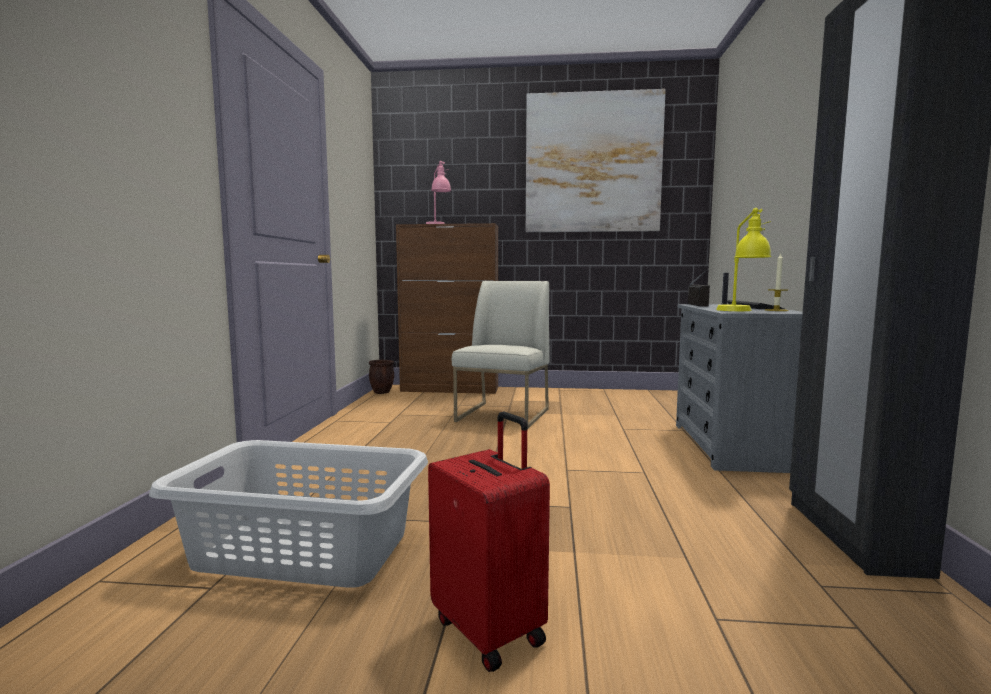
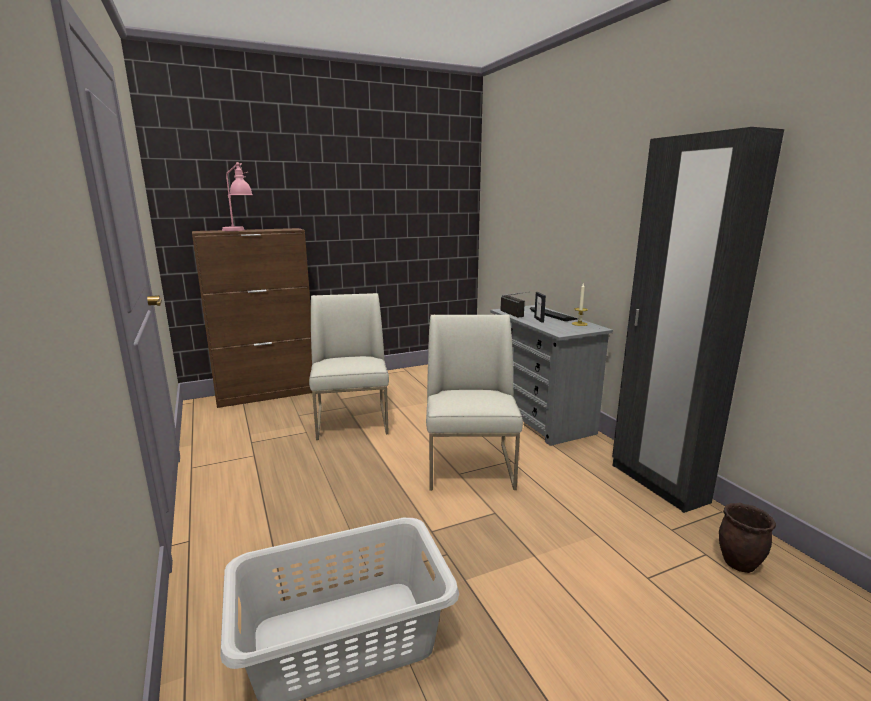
camera: 30 degrees left, 10 degrees up
brown planter [369,360,394,394] -> brown planter moved to [719,503,776,573]
red suitcase [428,412,550,672] -> none
picture [526,89,666,232] -> none
yellow table lamp [716,208,772,311] -> none
none -> white chair [426,315,523,491]

